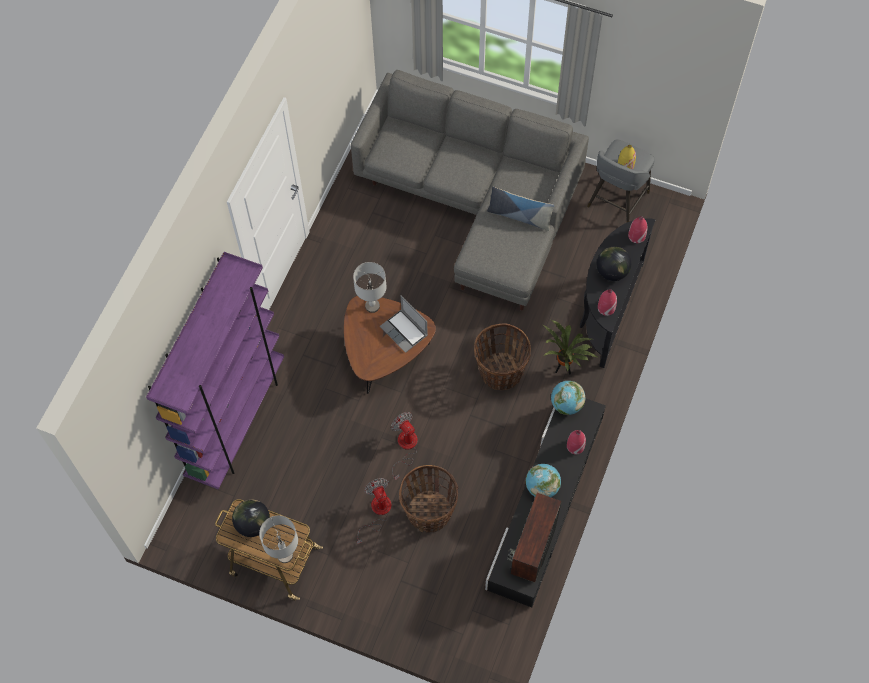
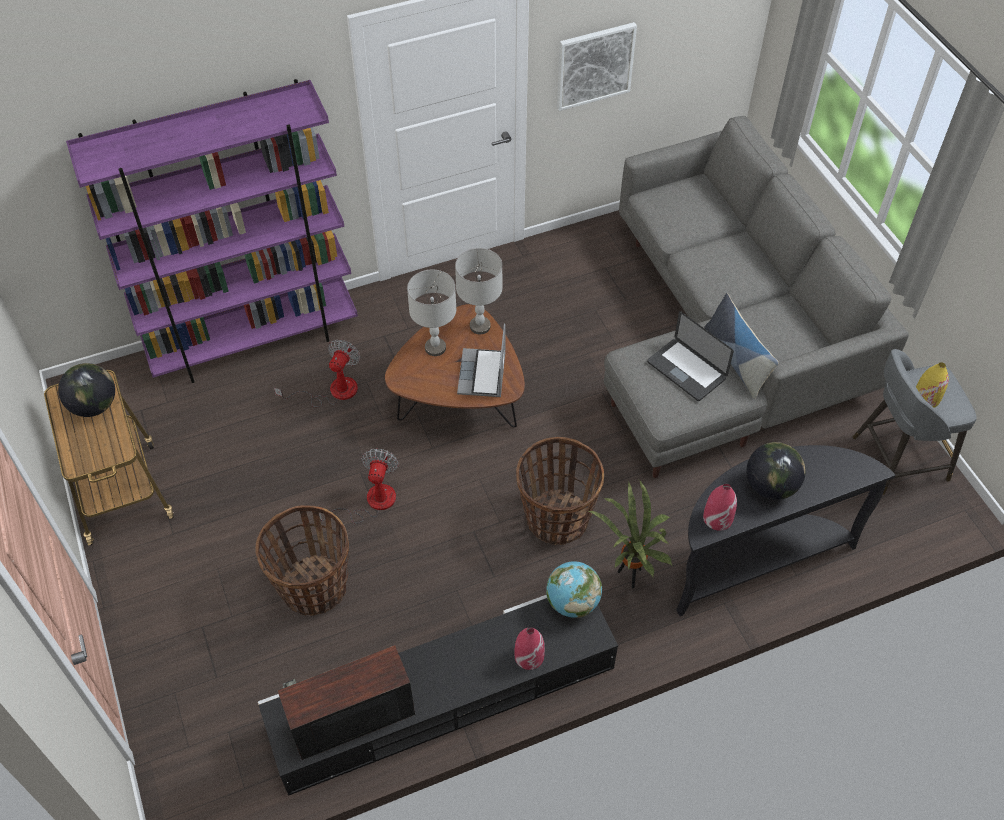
camera: 45 degrees right, 10 degrees down
grey table lamp [259,516,298,563] -> grey table lamp moved to [407,270,456,356]
fan [357,478,392,544] -> fan moved to [274,339,360,407]
globe [526,464,561,497] -> none
red vase [628,216,648,243] -> none
none -> picture [557,22,637,111]
none -> laptop [647,311,734,401]

